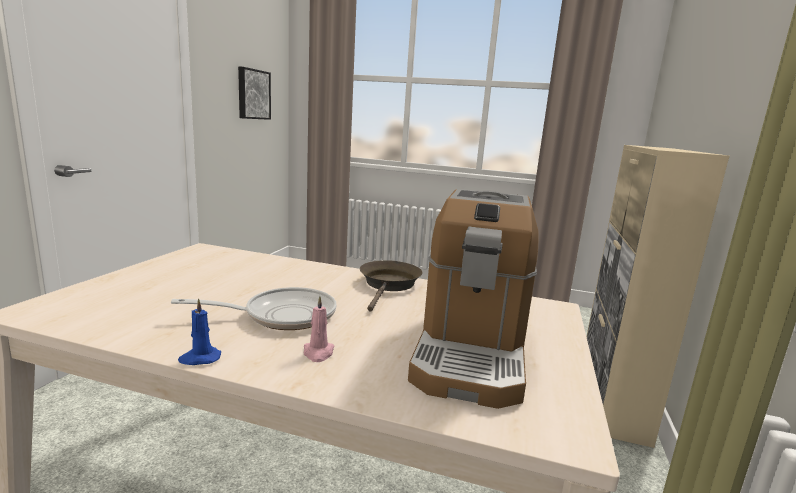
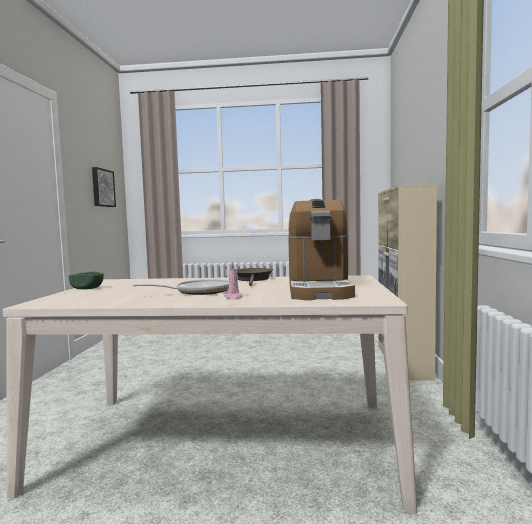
camera: 10 degrees left, 10 degrees down
blue candle [178,298,221,365] -> none
none -> green bowl [69,272,104,289]

